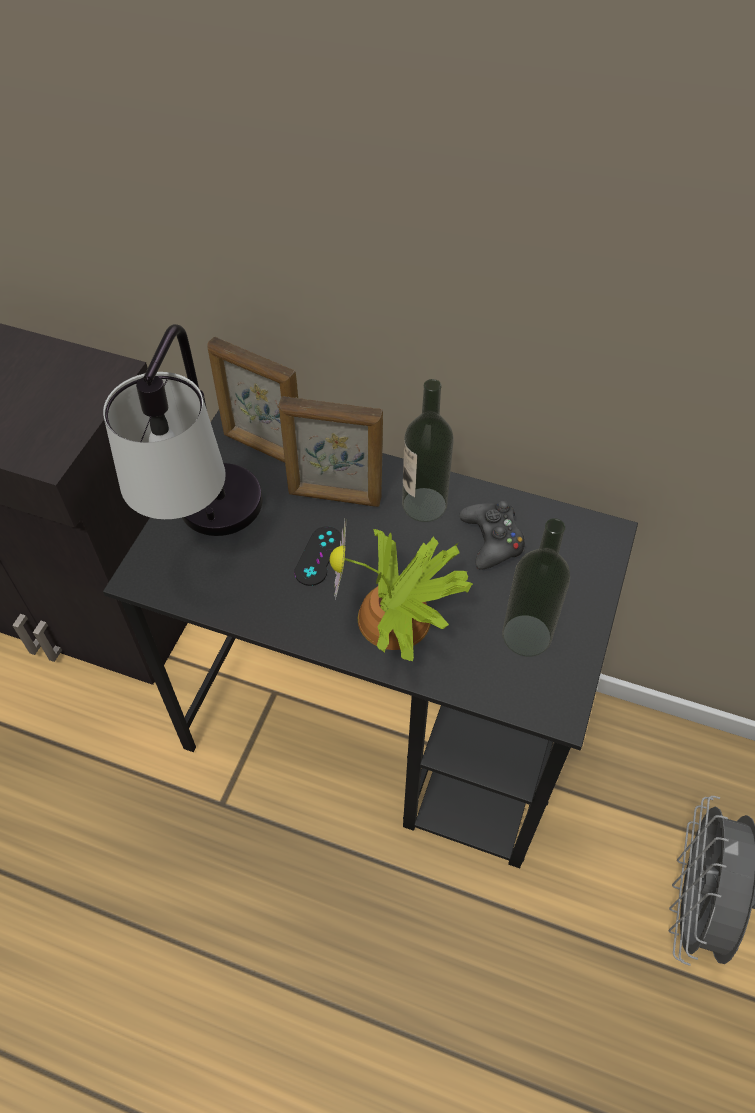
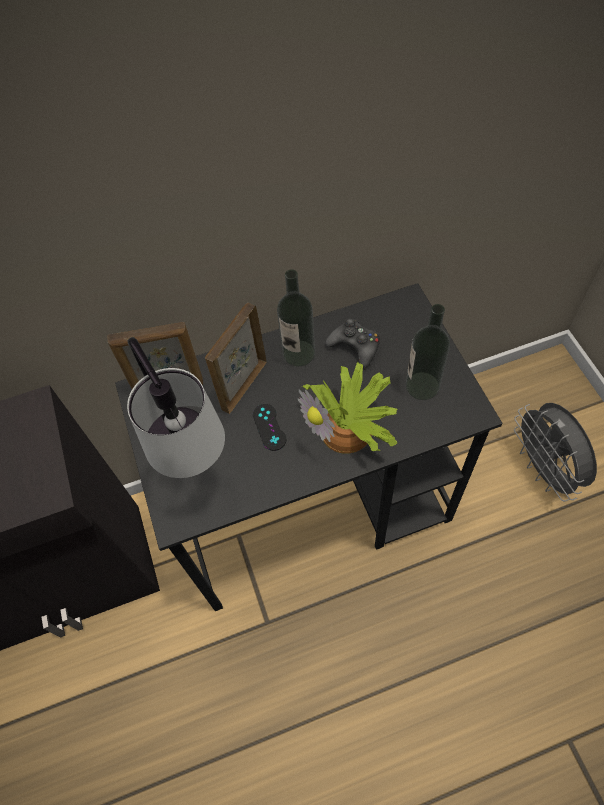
camera: 35 degrees left, 5 degrees up
picture frame [279,396,383,507] -> picture frame turned 150 degrees clockwise [205,303,267,414]

